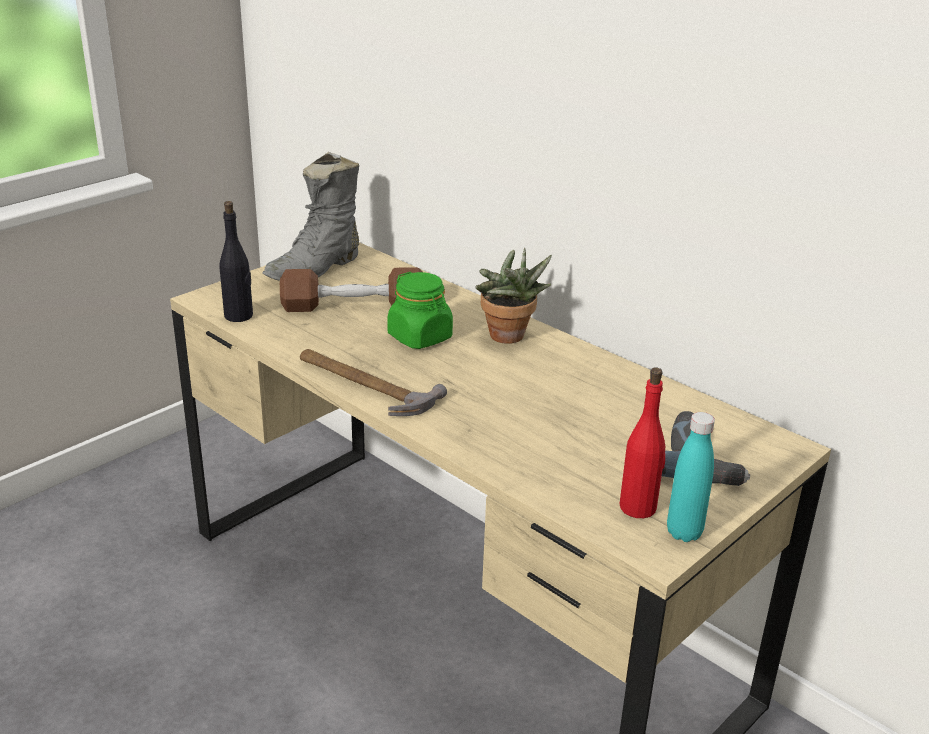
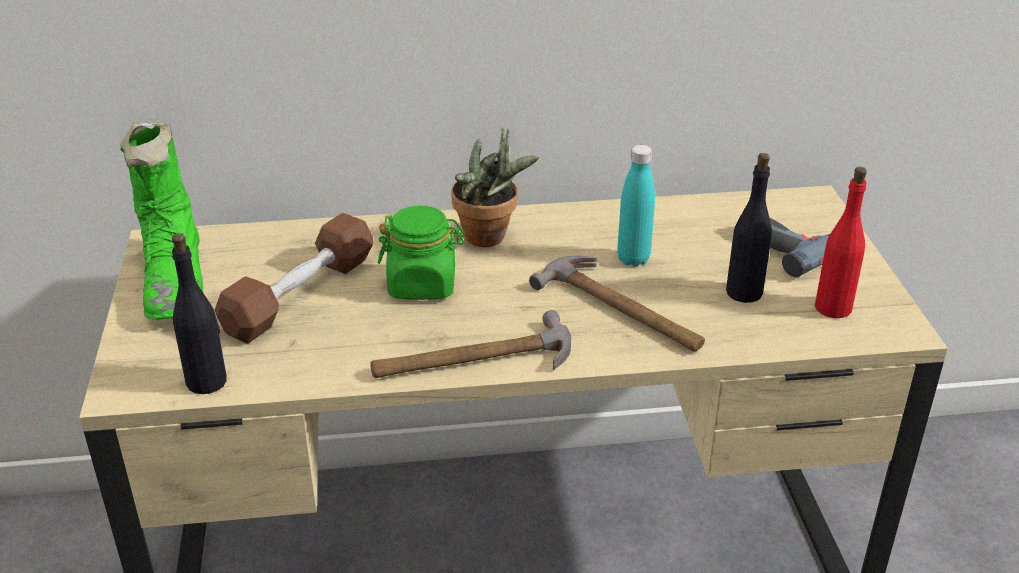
camera: 50 degrees left, 5 degrees up
grey boot [262,152,359,281] -> green boot [120,123,203,320]
turquoise bottle [667,412,715,542] -> turquoise bottle moved to [617,145,655,267]
none -> hammer [529,256,705,351]
none -> black bottle [726,153,772,303]

